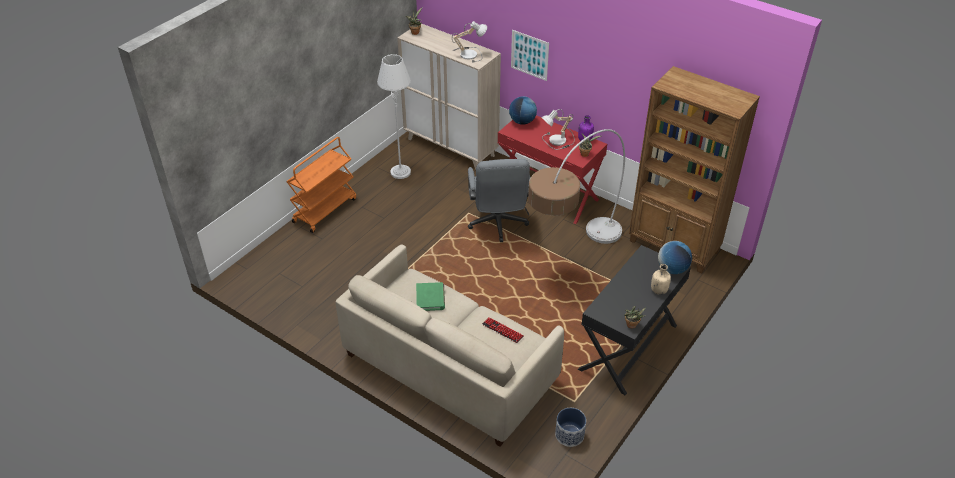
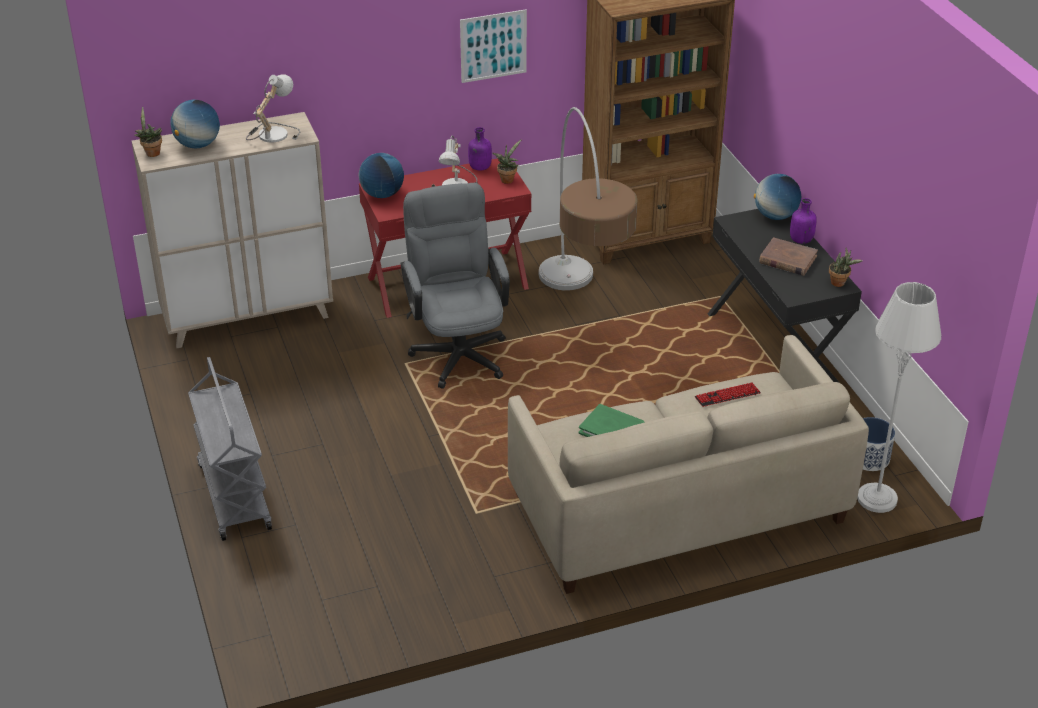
camera: 55 degrees left, 5 degrees down
orange cart [287,137,356,233] -> grey cart [188,357,272,541]
grey floor lamp [377,54,411,179] -> grey floor lamp moved to [857,282,941,513]
grey office chair [468,159,530,242] -> grey office chair turned 135 degrees counterclockwise [401,183,510,389]
picture [511,30,549,81] -> picture moved to [460,9,527,83]
beige bottle [651,264,671,295] -> purple bottle [790,198,817,244]
none -> globe [170,100,220,148]
none -> brown book [759,237,818,276]

